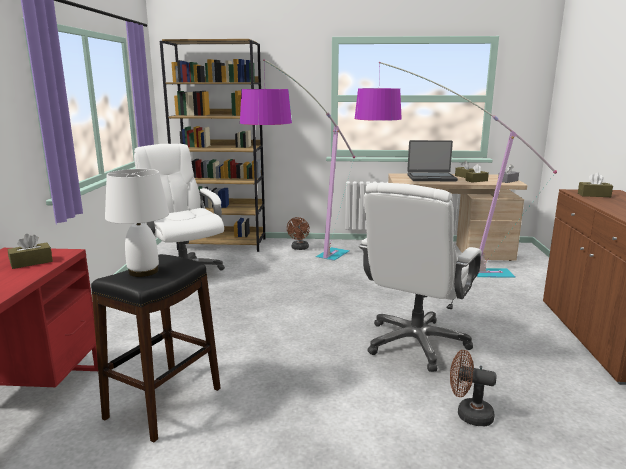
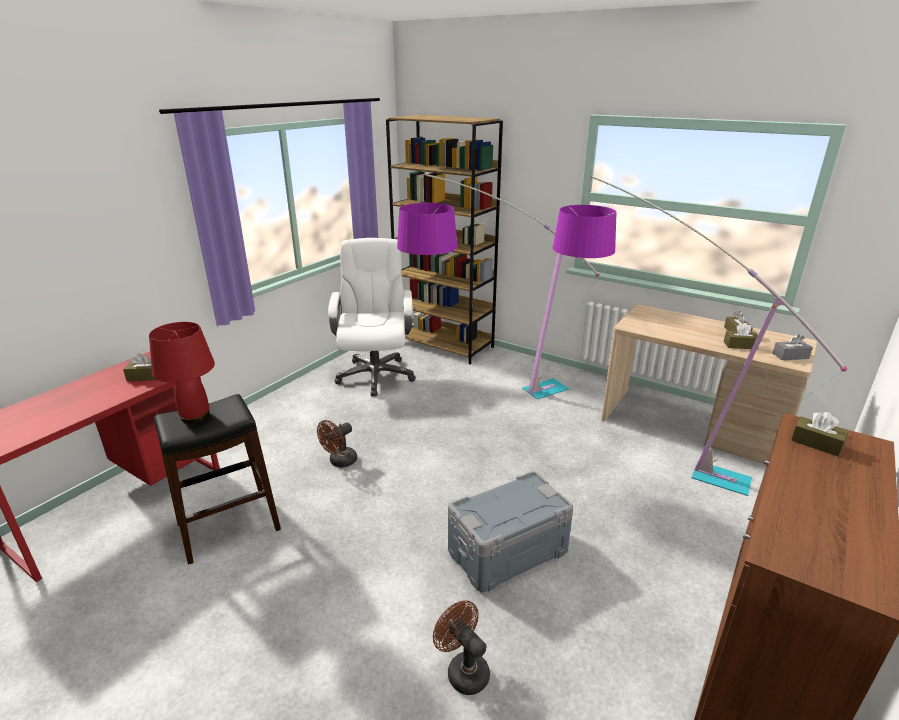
camera: 30 degrees right, 10 degrees up
white table lamp [105,169,169,277] -> red table lamp [149,322,215,424]
brown fan [287,217,310,250] -> brown fan moved to [317,420,357,467]
white office chair [359,183,482,372] -> grey storage box [448,471,573,593]
laptop [407,140,458,181] -> none

